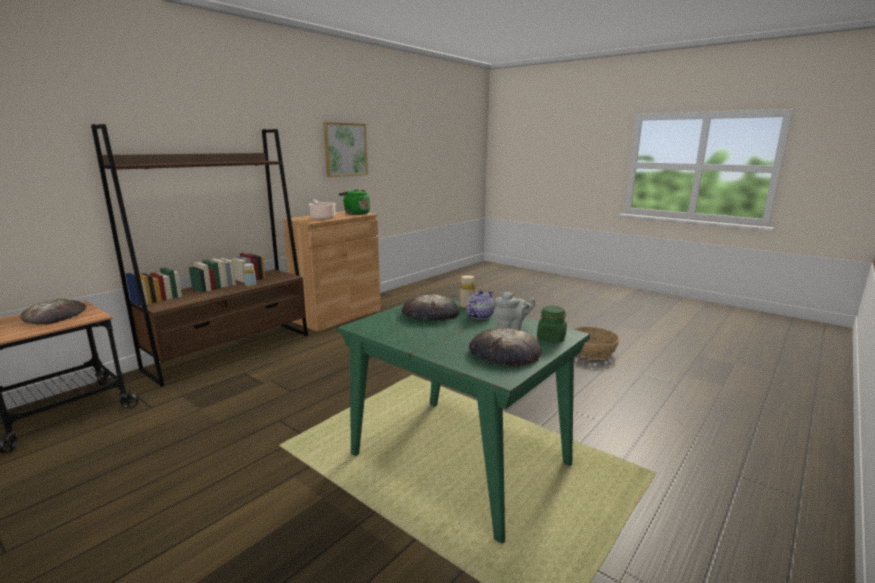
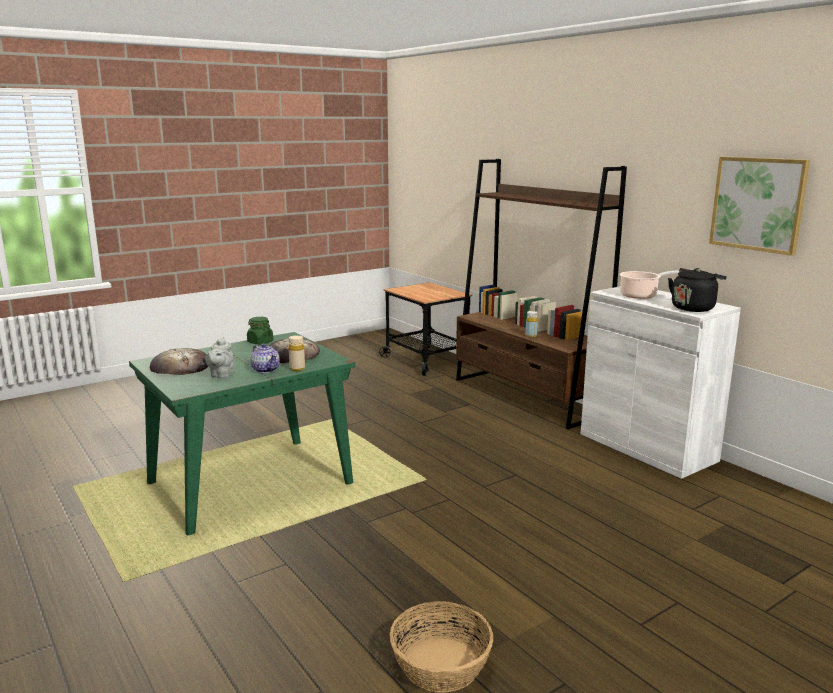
camera: 105 degrees right, 0 degrees up
bread [20,299,86,324] -> none
brown cabinet [283,211,381,332] -> white cabinet [581,286,741,479]
green kettle [339,189,370,215] -> black kettle [668,268,727,312]
green jar [537,306,567,342] -> green jar moved to [247,317,273,345]

